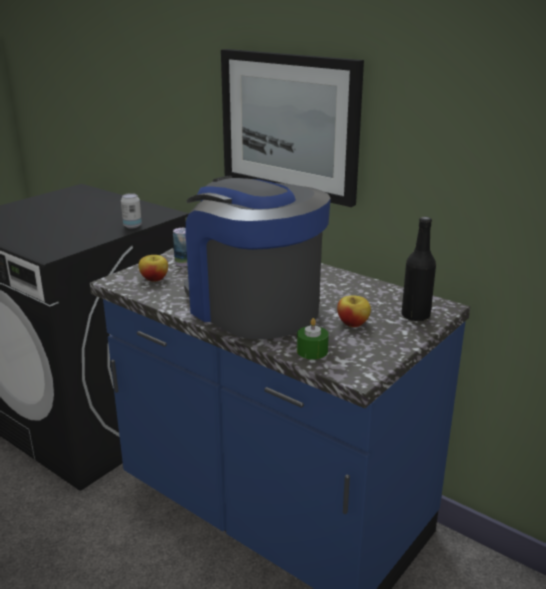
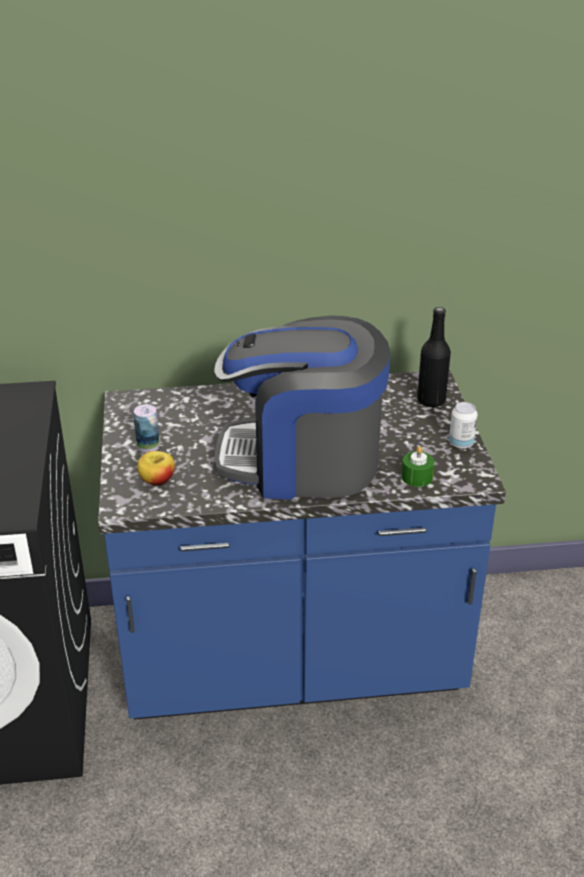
camera: 45 degrees left, 10 degrees up
can [121,193,142,228] -> can moved to [449,402,478,449]
picture [221,49,364,207] -> none
apple [337,296,371,327] -> none

